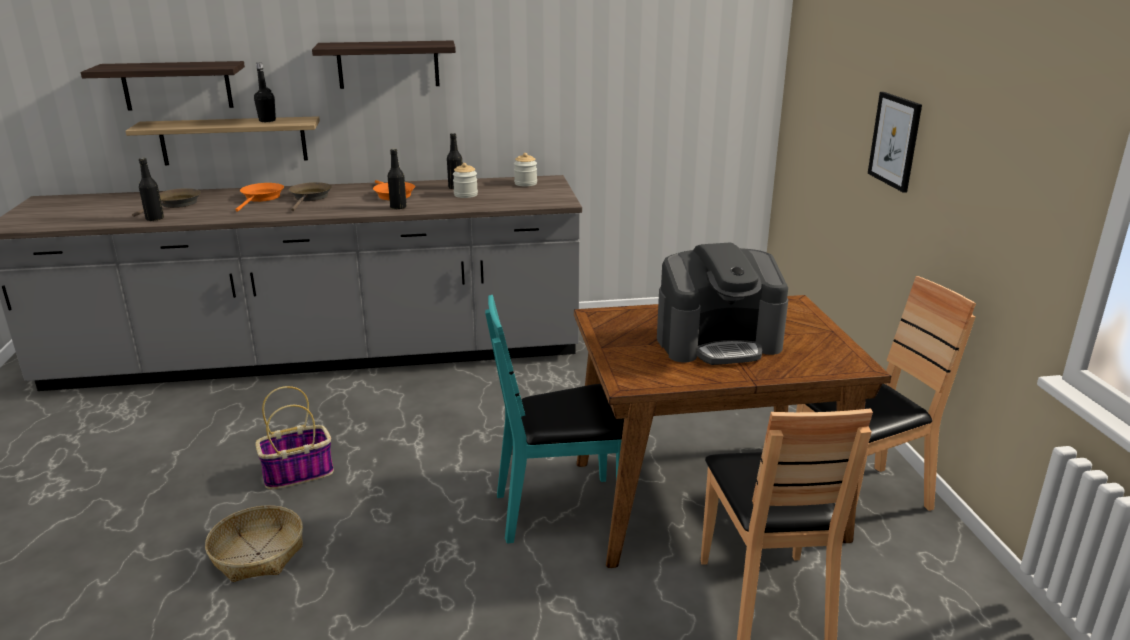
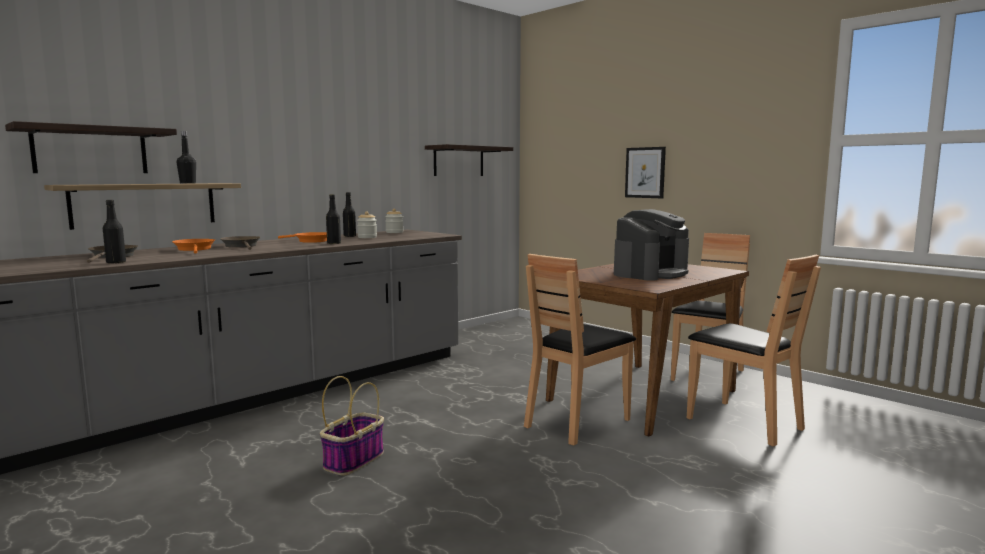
camera: 35 degrees left, 15 degrees down
basket [205,505,303,582] -> none
shelf [312,41,456,89] -> shelf moved to [425,144,513,176]
turquoise chair [485,295,627,544] -> brown chair [524,254,636,446]

